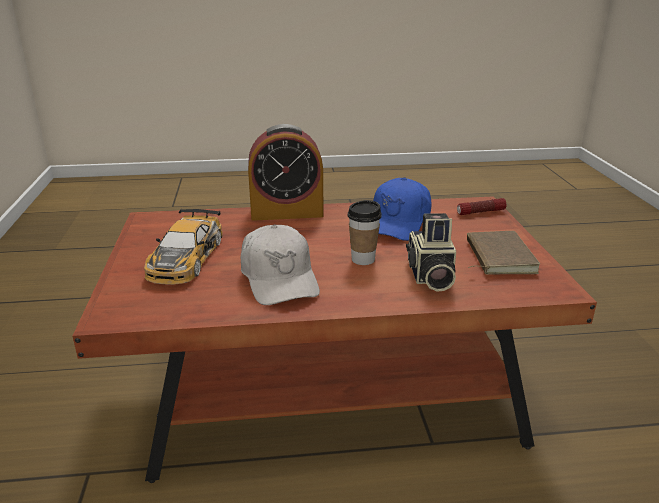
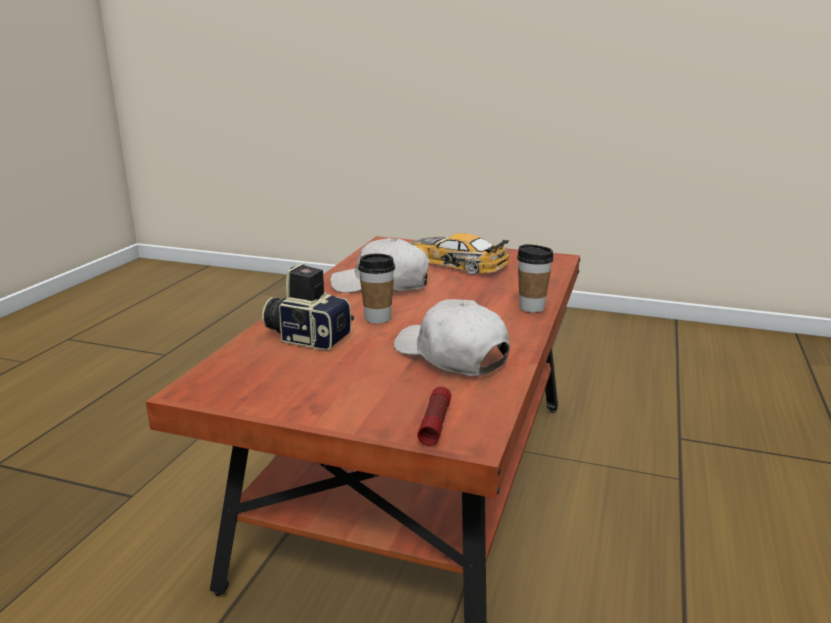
camera: 115 degrees right, 5 degrees down
alarm clock [248,124,323,221] -> cup [517,244,554,313]
blue cap [373,177,432,241] -> white cap [394,299,510,376]
brown book [467,231,540,275] -> none

